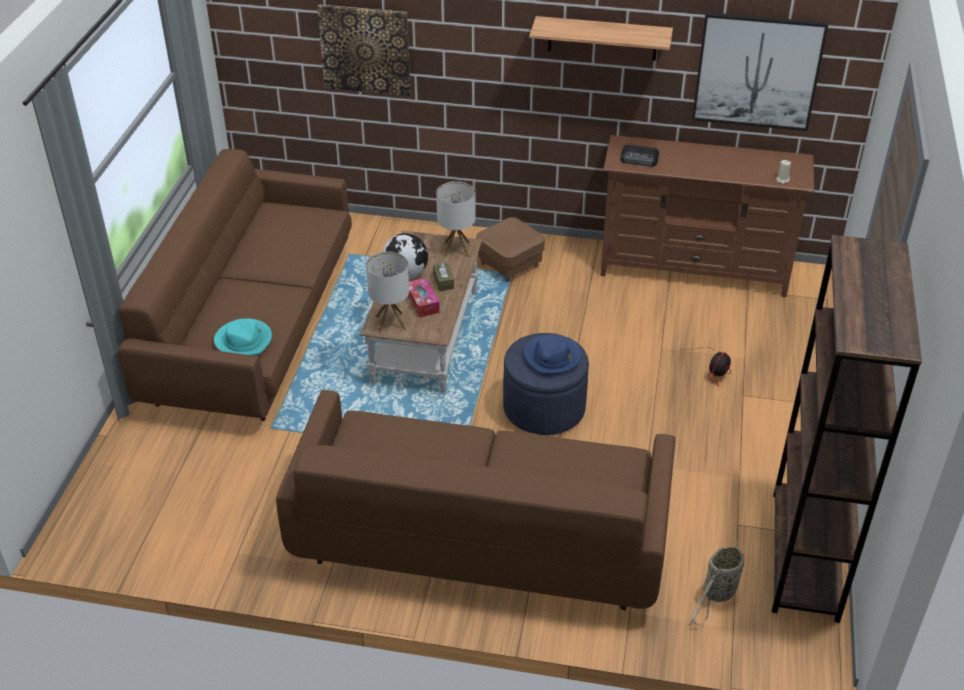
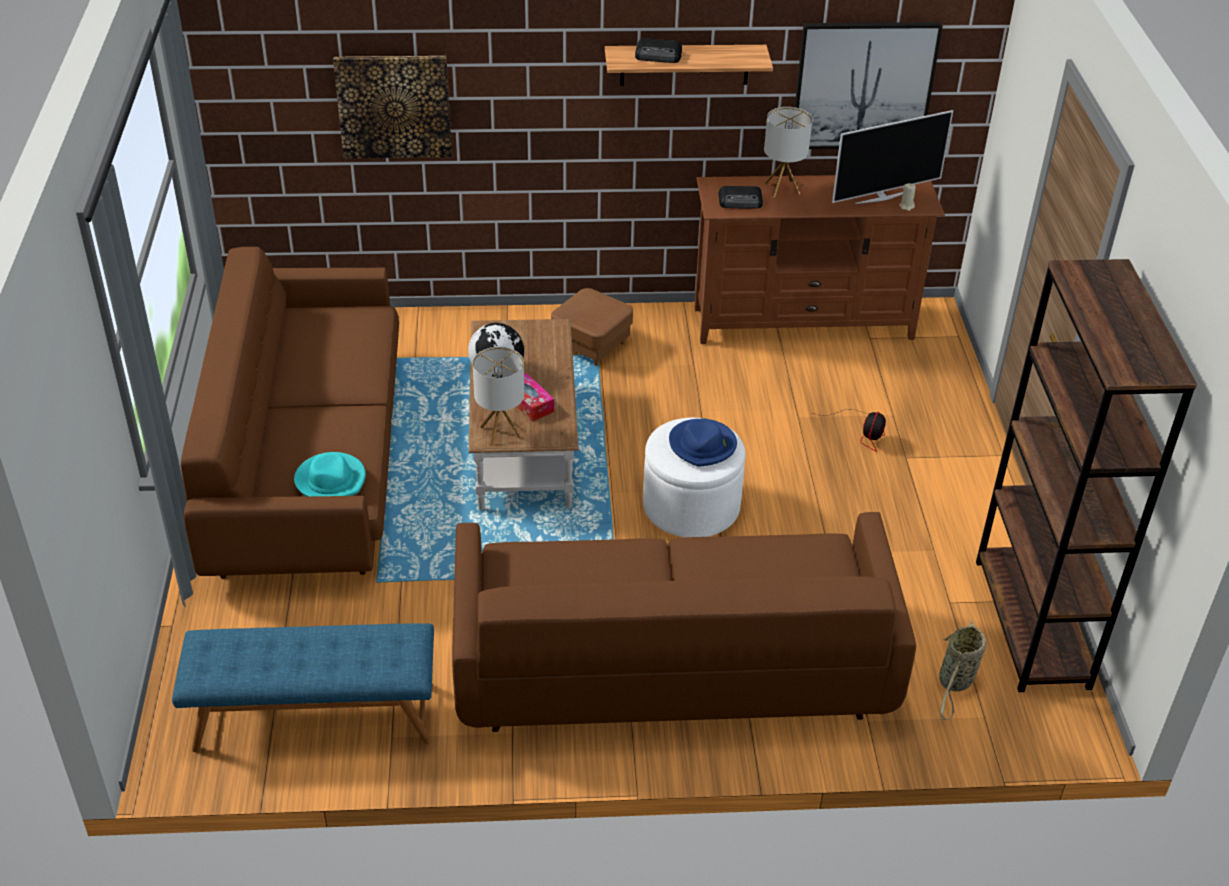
camera: 15 degrees left, 0 degrees up
brown tissue box [433,262,454,291] -> none
table lamp [436,181,476,257] -> table lamp moved to [764,107,812,198]
blue ottoman [503,333,589,435] -> white ottoman [643,417,746,537]
none -> blue bench [172,623,434,752]
none -> radio [635,38,682,63]
none -> television [832,110,953,204]

